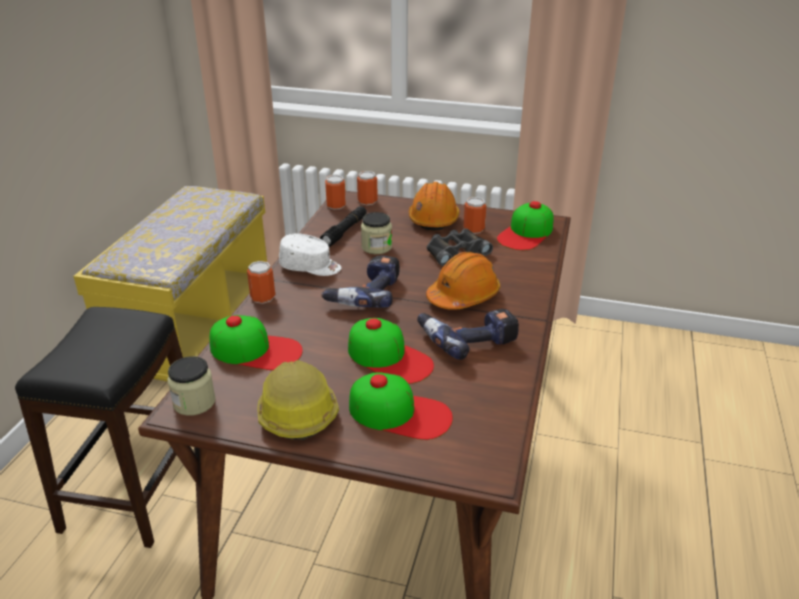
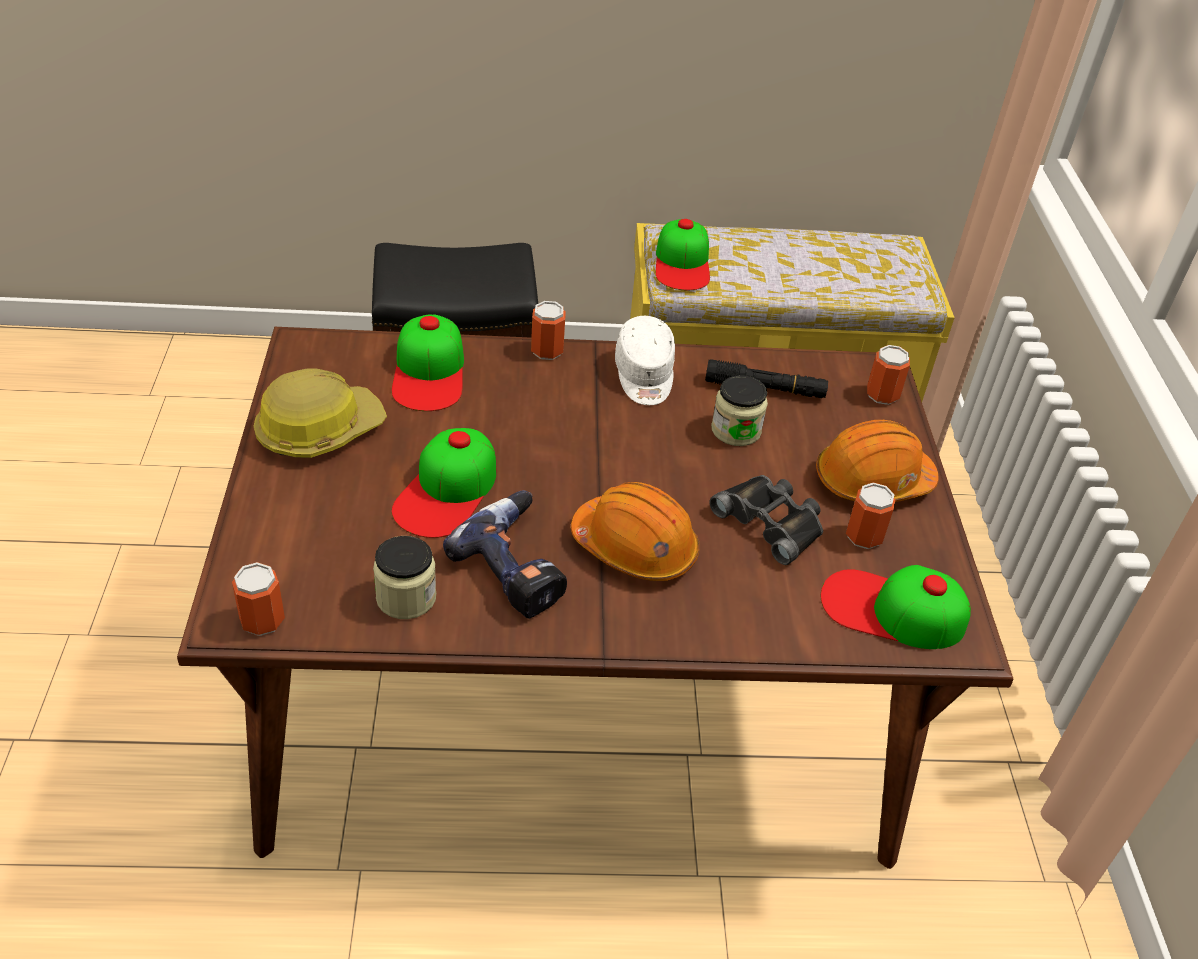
camera: 70 degrees right, 10 degrees up
jar [167,356,216,416] -> jar moved to [373,536,436,619]
power drill [321,255,400,308] -> none
can [325,175,346,210] -> can moved to [232,562,285,636]
cap [349,372,453,440] -> cap moved to [656,219,710,290]

